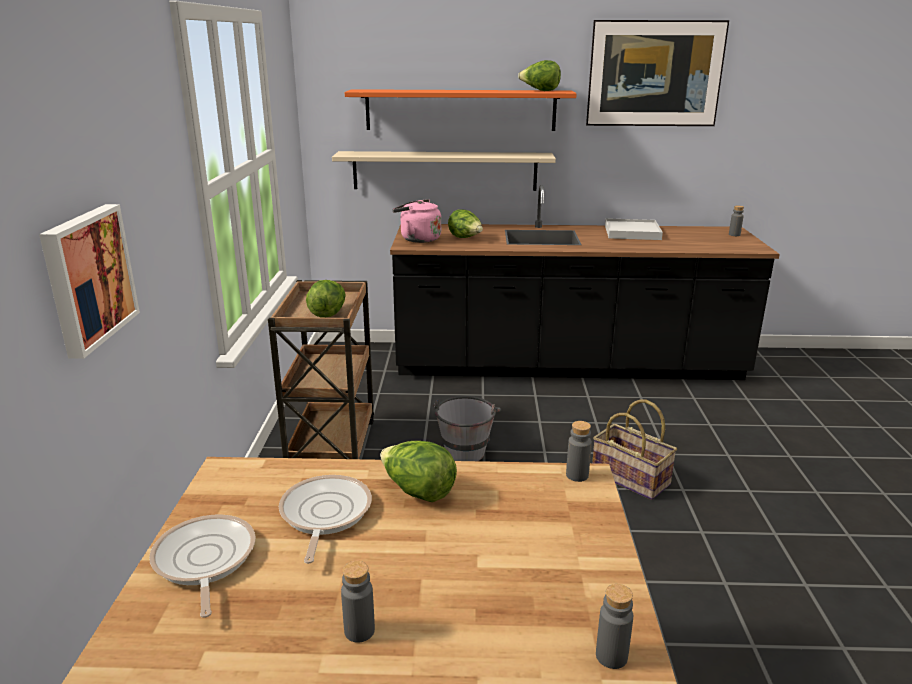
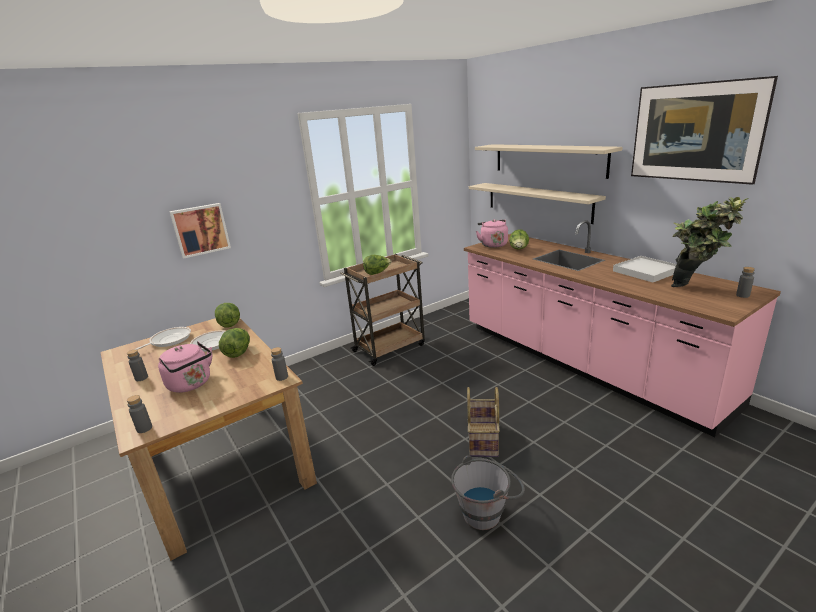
camera: 55 degrees right, 0 degrees up
orange shelf [345,89,577,131] -> beige shelf [475,144,623,179]
black counter [390,185,780,380] -> pink counter [464,220,781,437]
grey bucket [433,396,501,461] -> grey bucket moved to [451,455,525,530]
lettuce [518,60,561,91] -> lettuce moved to [215,303,240,327]
none -> pink kettle [158,342,212,393]
none -> potted plant [671,197,749,287]

